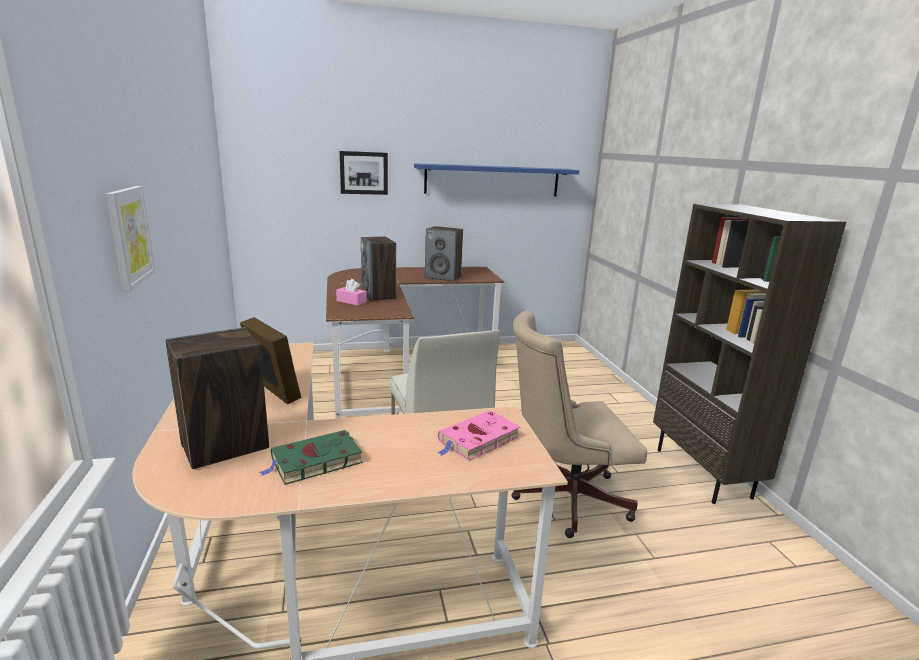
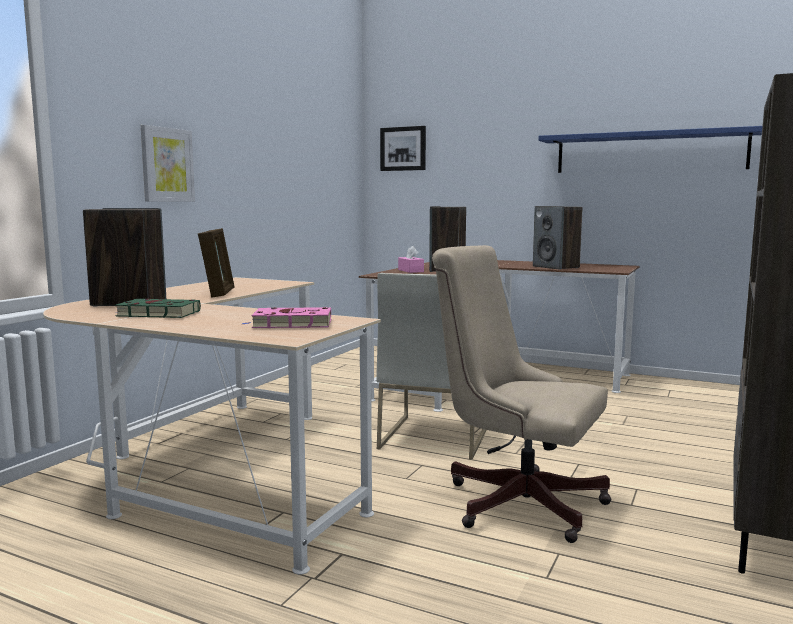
camera: 40 degrees right, 10 degrees down
picture [340,151,388,195] -> picture moved to [380,126,426,171]

